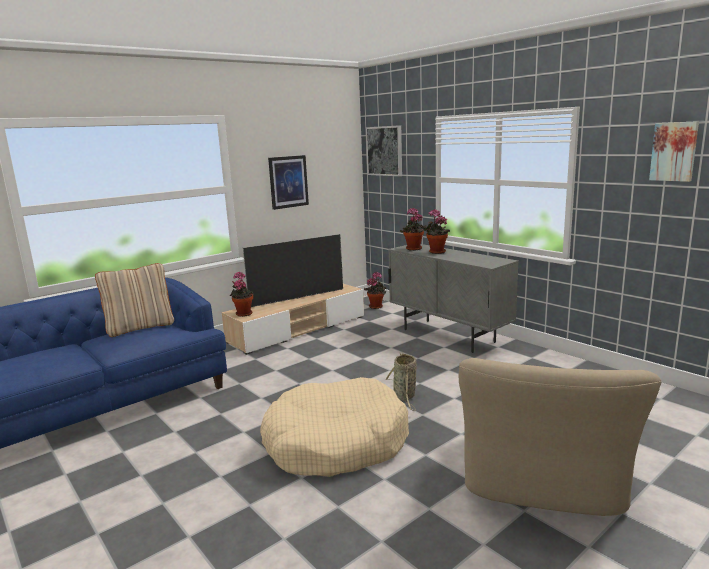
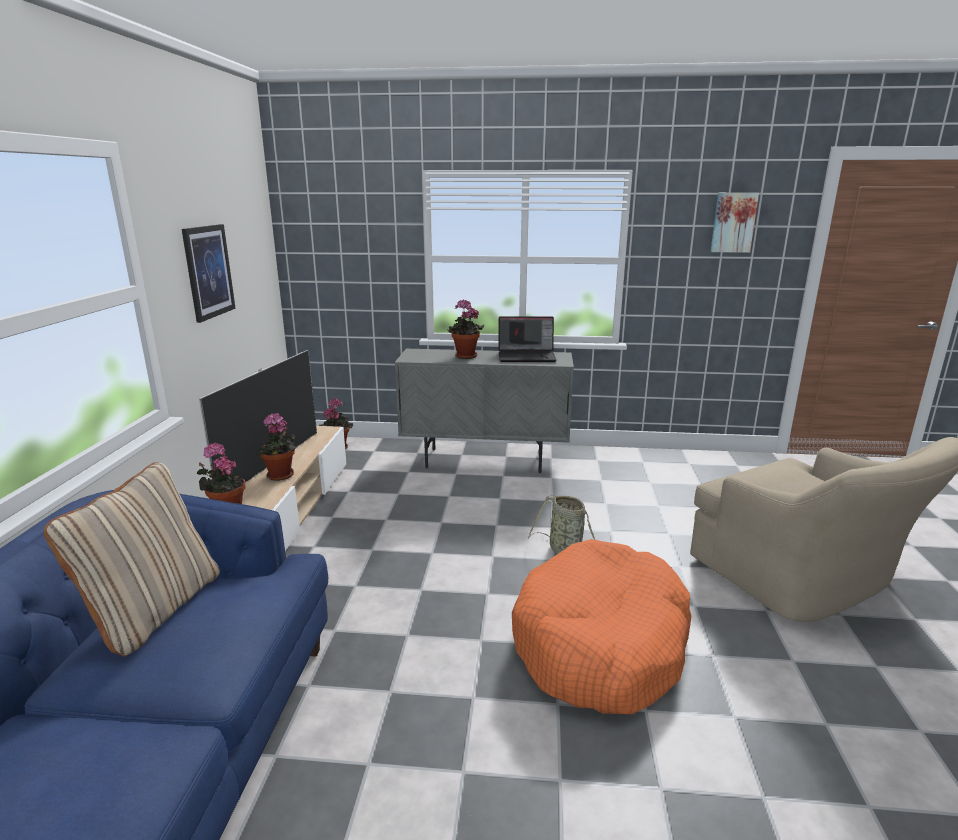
camera: 45 degrees left, 5 degrees up
beige dog bed [260,377,409,477] -> orange dog bed [512,539,691,714]
picture [366,125,402,176] -> none
potted plant [400,208,427,250] -> potted plant moved to [256,413,296,481]
none -> laptop [498,316,557,362]

